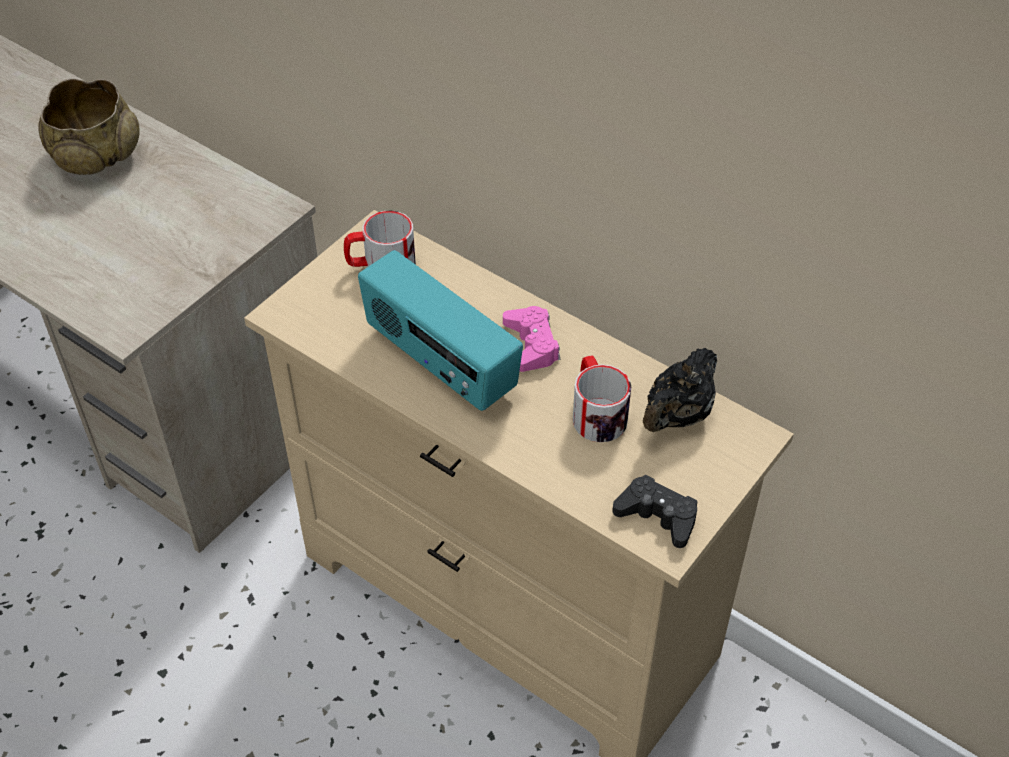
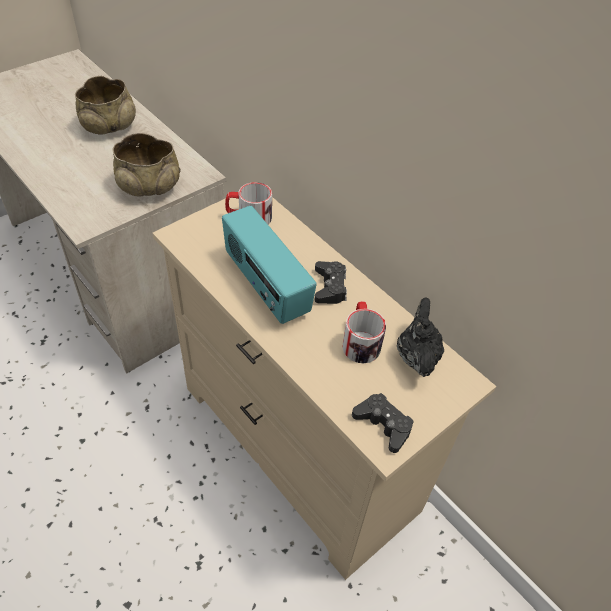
camera: 10 degrees right, 0 degrees up
pink game controller [503,306,560,372] -> black game controller [315,261,347,304]
black teapot [643,348,717,432] -> black teapot turned 135 degrees clockwise [397,297,444,377]
none -> beige bowl [113,133,181,197]

